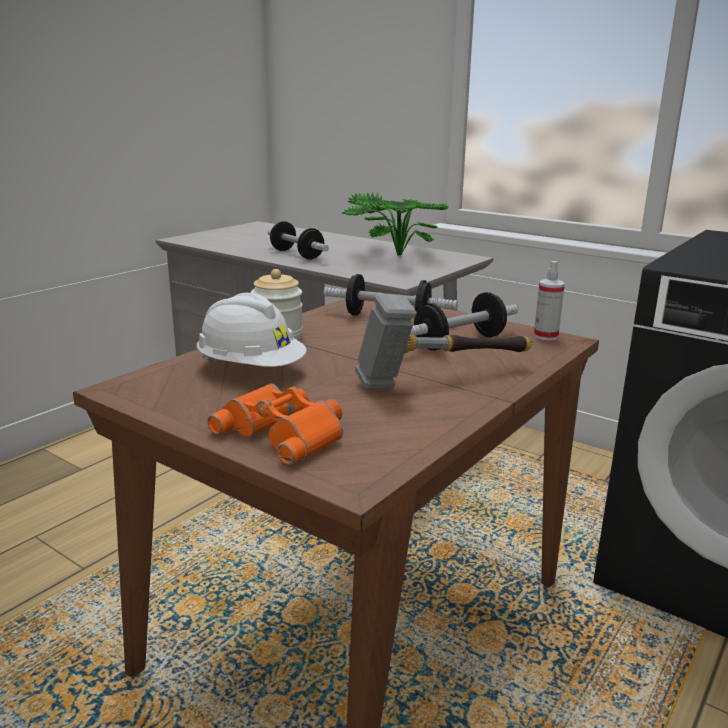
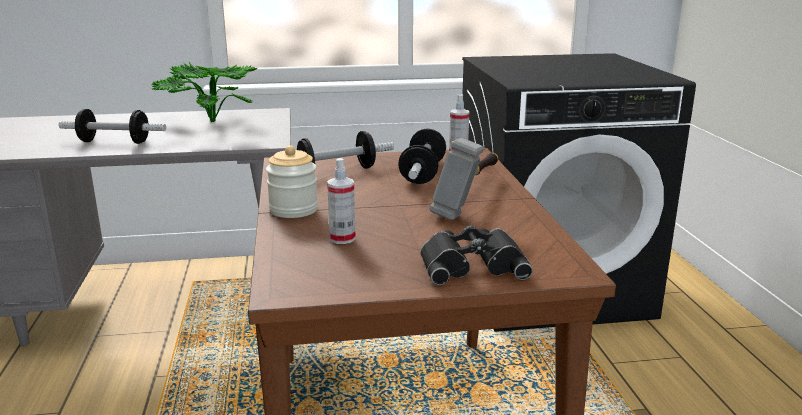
camera: 45 degrees left, 0 degrees up
white hard hat [197,293,307,367] -> spray bottle [327,158,356,244]
orange binoculars [207,384,343,465] -> black binoculars [420,226,533,285]

